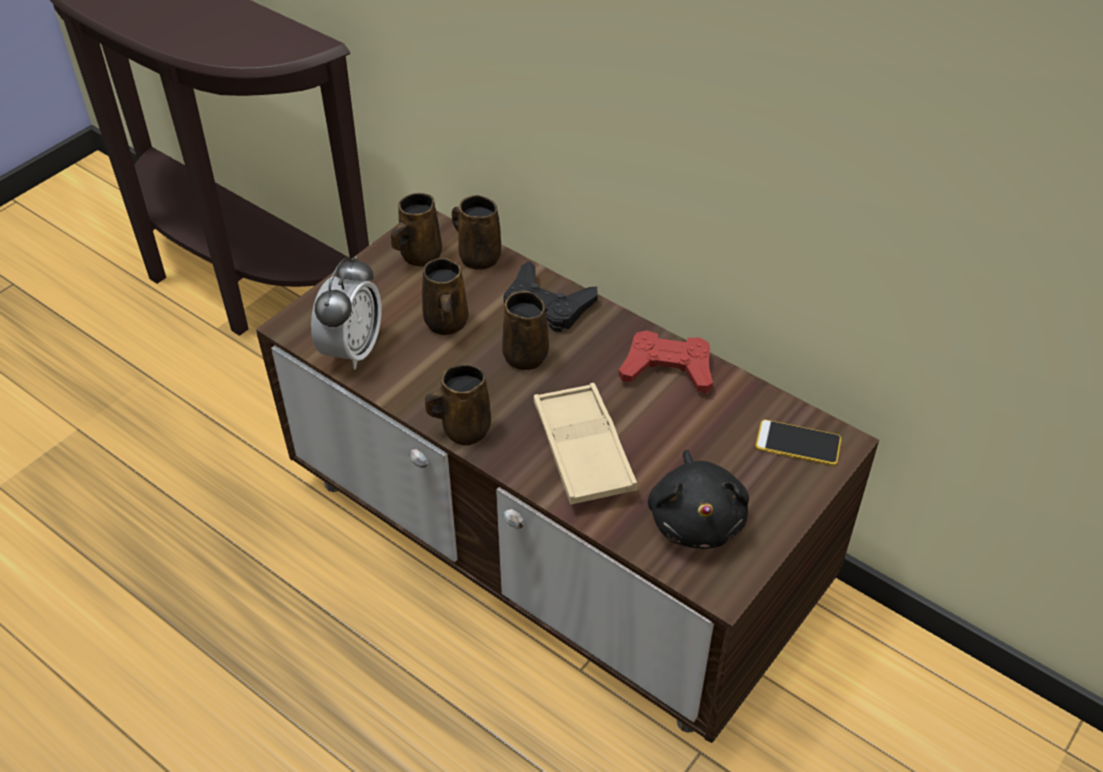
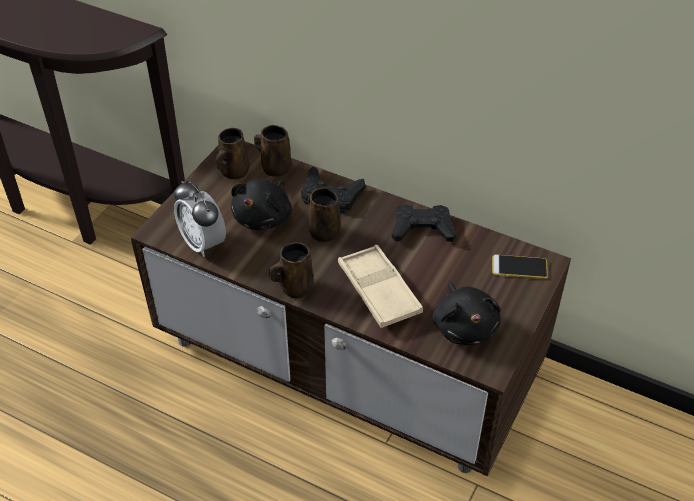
camera: 10 degrees left, 0 degrees up
alarm clock [311,256,382,370] -> alarm clock turned 135 degrees clockwise [174,181,226,257]
brown mug [422,258,468,335] -> black plush toy [231,179,292,230]
red game controller [619,330,713,393] -> black game controller [392,205,456,242]

